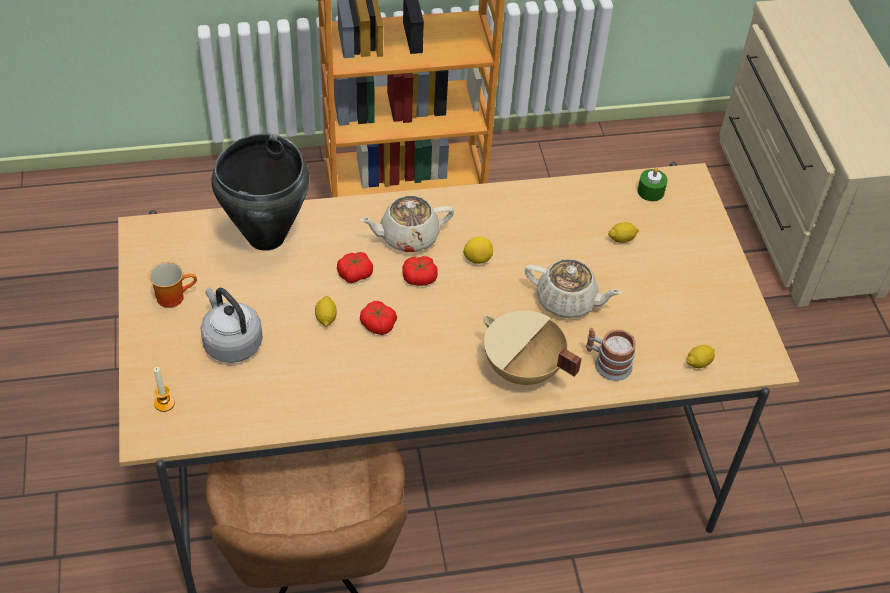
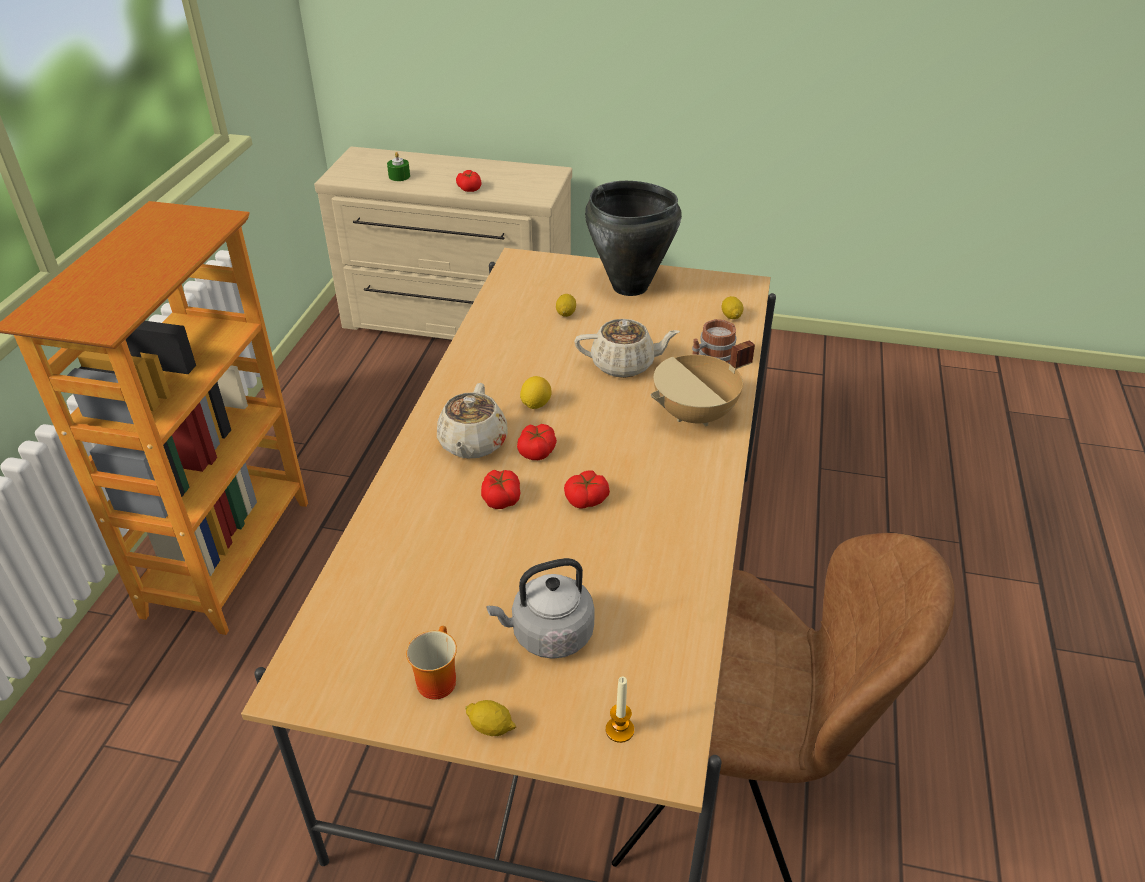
camera: 65 degrees left, 10 degrees down
black cooking pot [211,134,309,251] -> black cooking pot moved to [585,181,682,296]
lemon [315,296,337,327] -> lemon moved to [465,700,516,736]
beige teapot [525,259,622,318] -> beige teapot turned 45 degrees clockwise [574,319,680,378]
green candle [637,168,668,201] -> green candle moved to [387,152,410,181]
none -> tomato [456,170,482,192]

